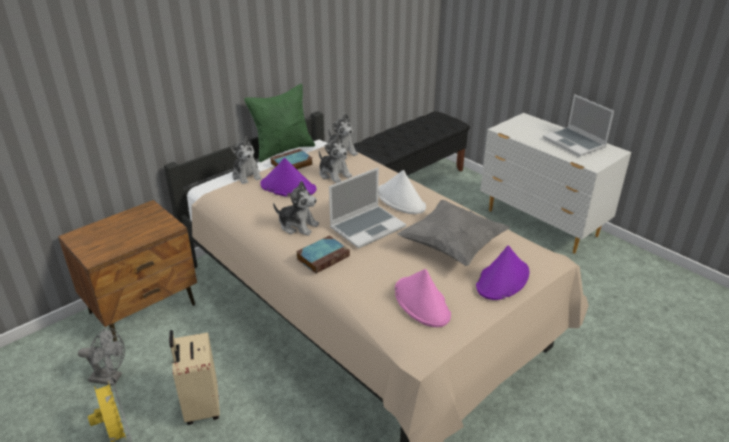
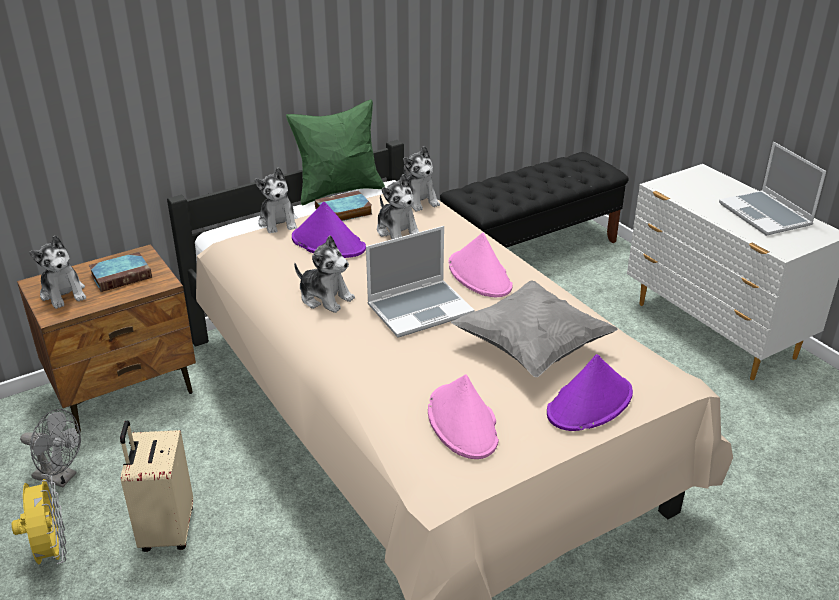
camera: 10 degrees right, 0 degrees up
book [296,236,350,274] -> book moved to [88,252,152,292]
white hat [378,170,426,214] -> pink hat [449,233,513,297]
none -> plush toy [30,235,86,309]

